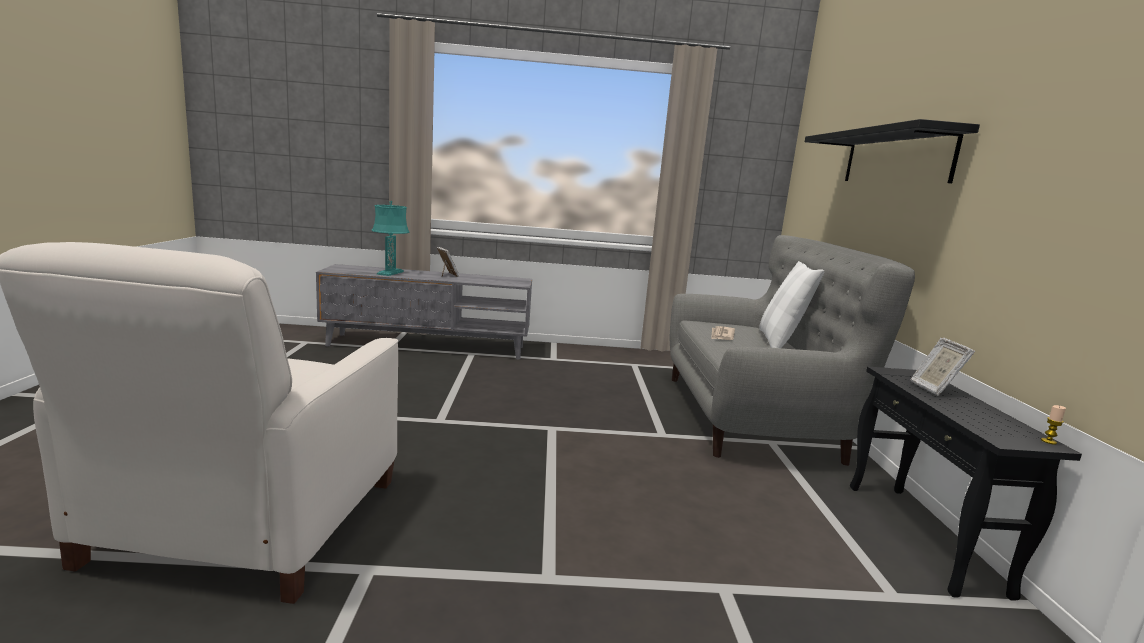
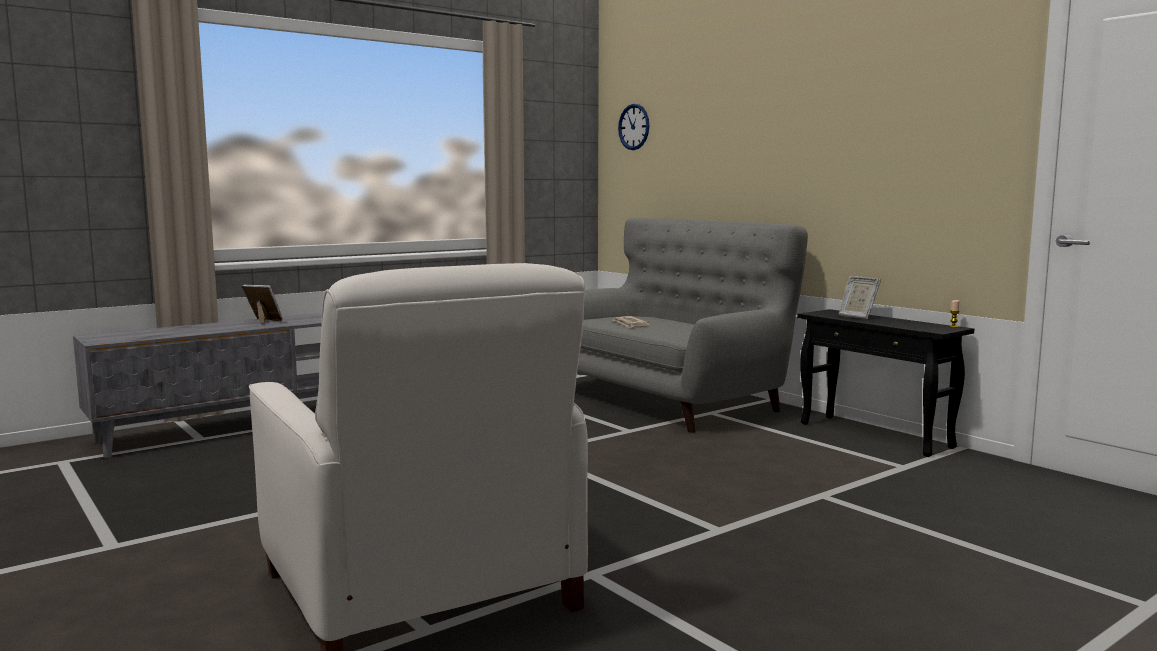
camera: 35 degrees left, 5 degrees down
turquoise table lamp [372,201,409,276] -> none
white pillow [759,261,824,348] -> none
black shelf [805,119,980,183] -> none
none -> wall clock [618,104,649,150]

